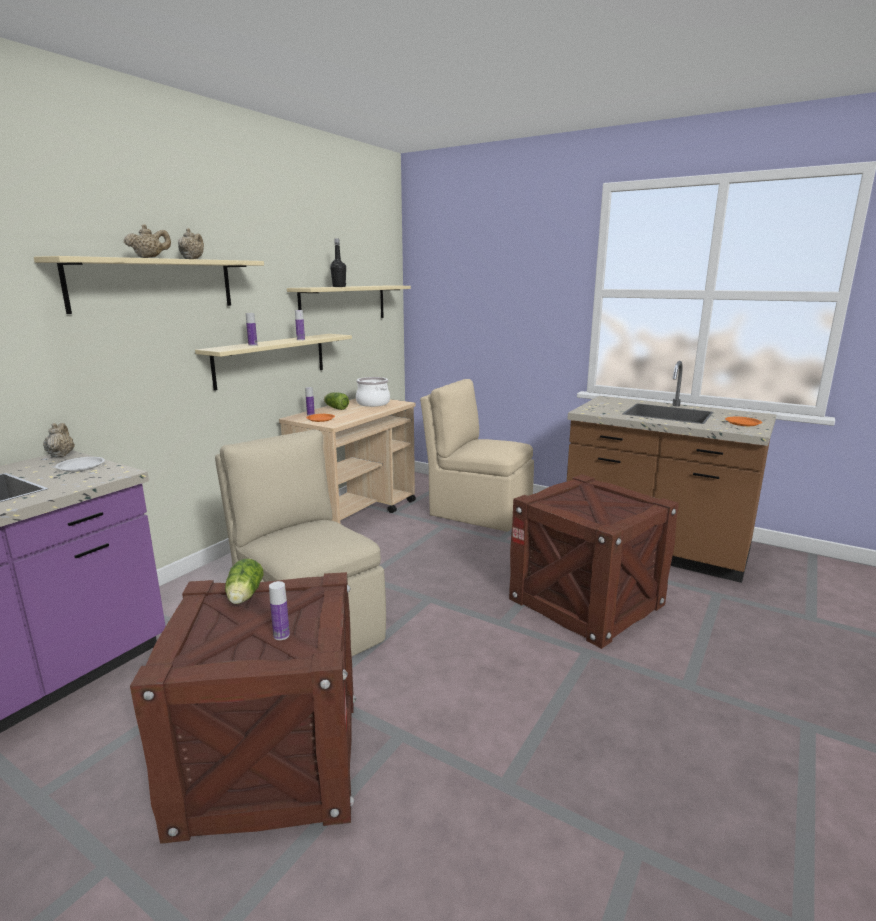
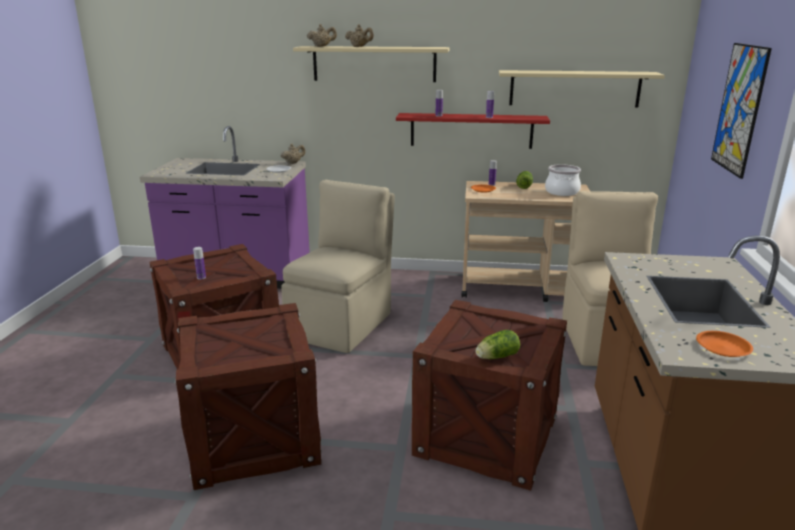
camera: 65 degrees right, 5 degrees up
beige teapot [178,228,204,259] -> beige teapot moved to [307,24,337,47]
beige shelf [195,334,352,391] -> red shelf [396,113,550,149]
lettuce [225,559,264,604] -> lettuce moved to [475,330,520,359]
black bottle [330,239,346,287] -> none
none -> crate [174,303,322,490]
none -> picture [711,43,772,179]

